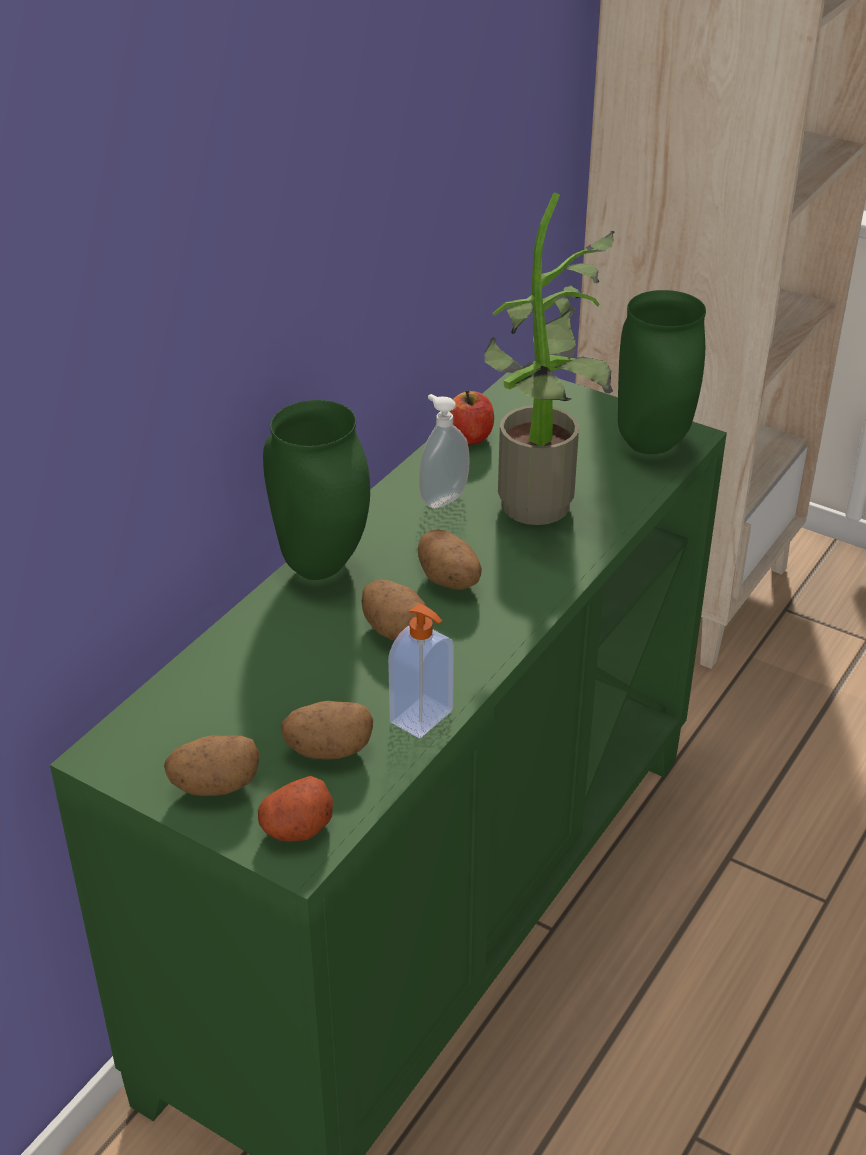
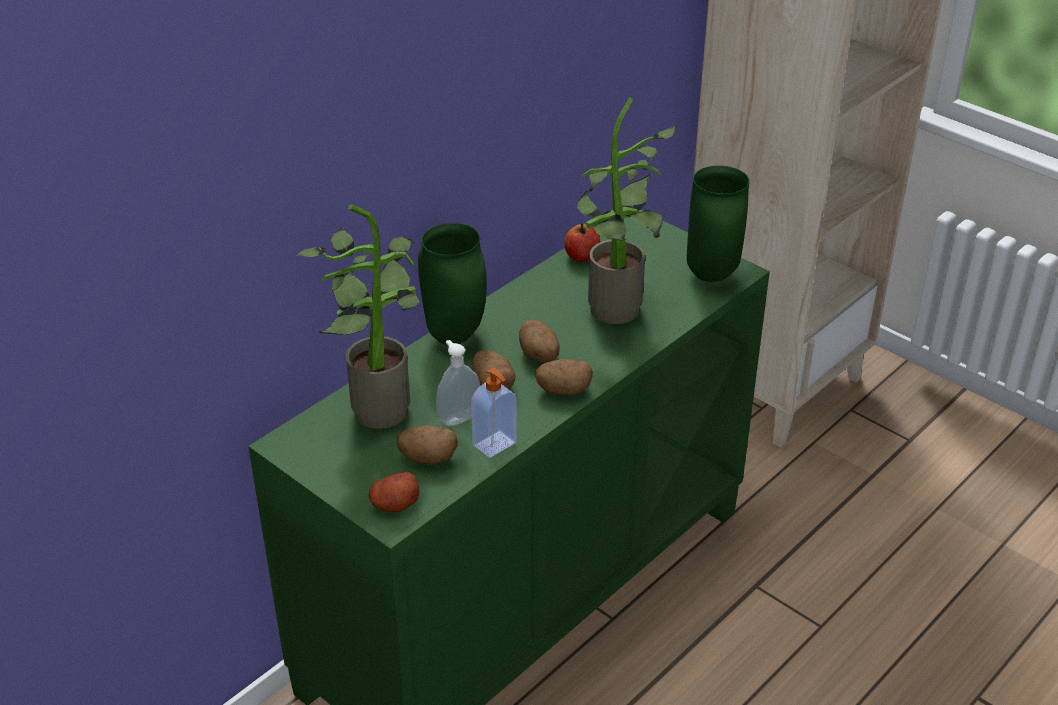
camera: 10 degrees right, 0 degrees up
potato [164,735,259,796] -> potato moved to [535,359,593,395]
soap dispenser [419,394,470,509] -> soap dispenser moved to [436,340,480,426]
none -> potted plant [294,204,419,429]

